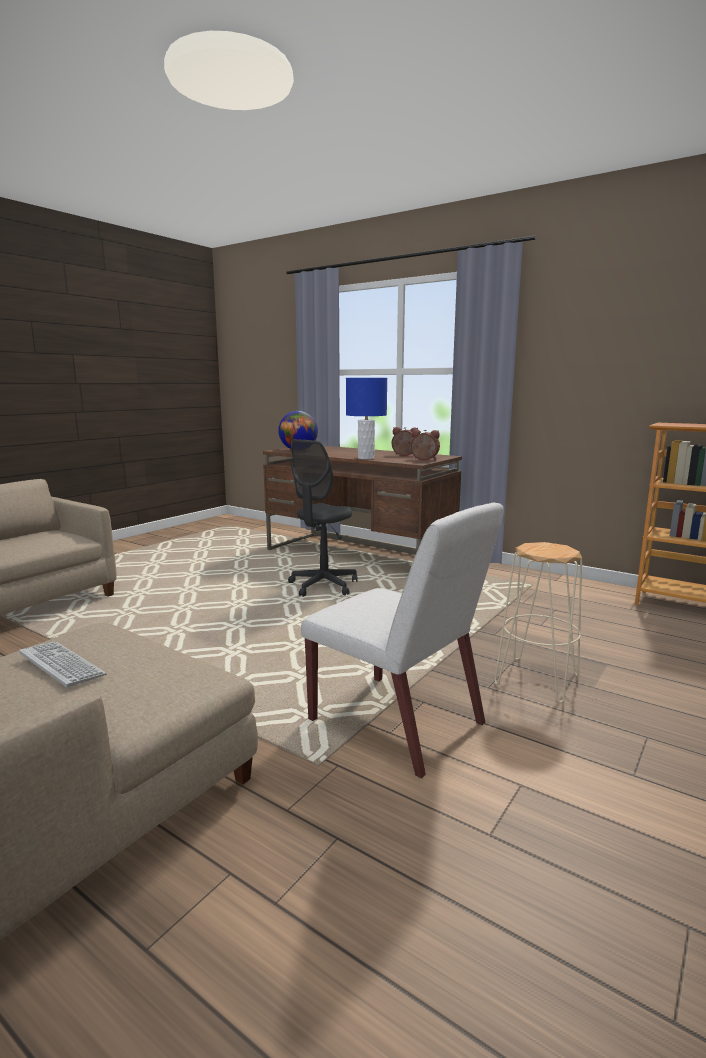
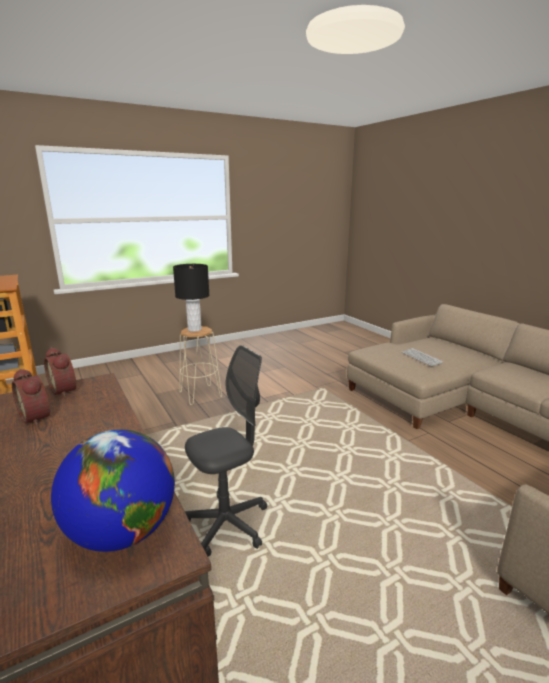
camera: 155 degrees left, 5 degrees up
white chair [301,503,504,779] -> none
blue table lamp [346,378,387,459] -> none
none -> black table lamp [173,264,209,332]

